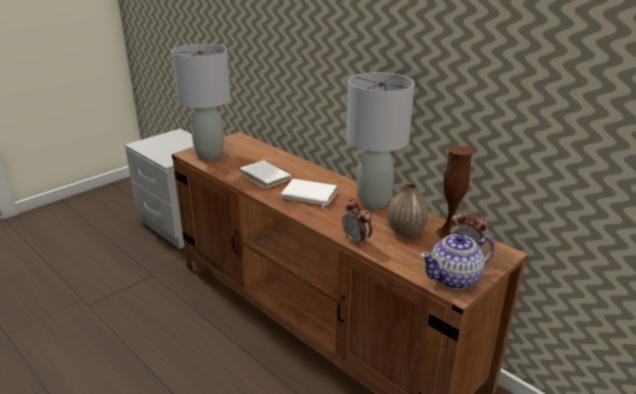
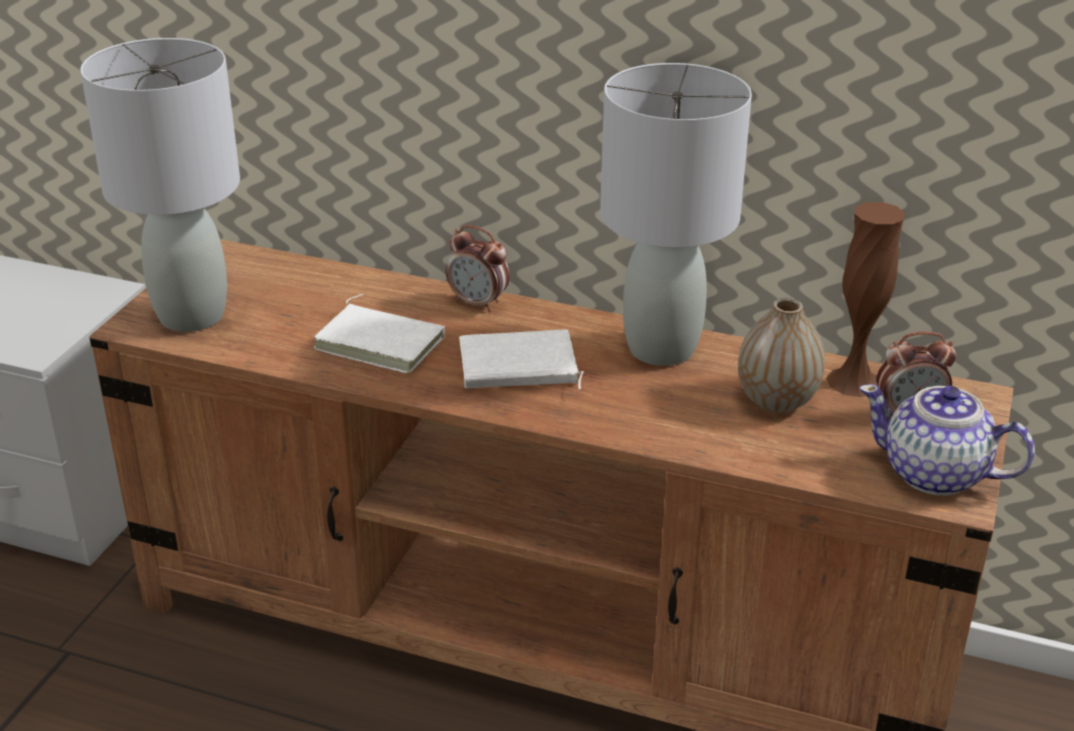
camera: 25 degrees left, 5 degrees up
alarm clock [342,198,372,247] -> alarm clock moved to [446,225,510,312]
teapot [420,234,494,289] -> teapot turned 75 degrees clockwise [859,384,1035,495]

